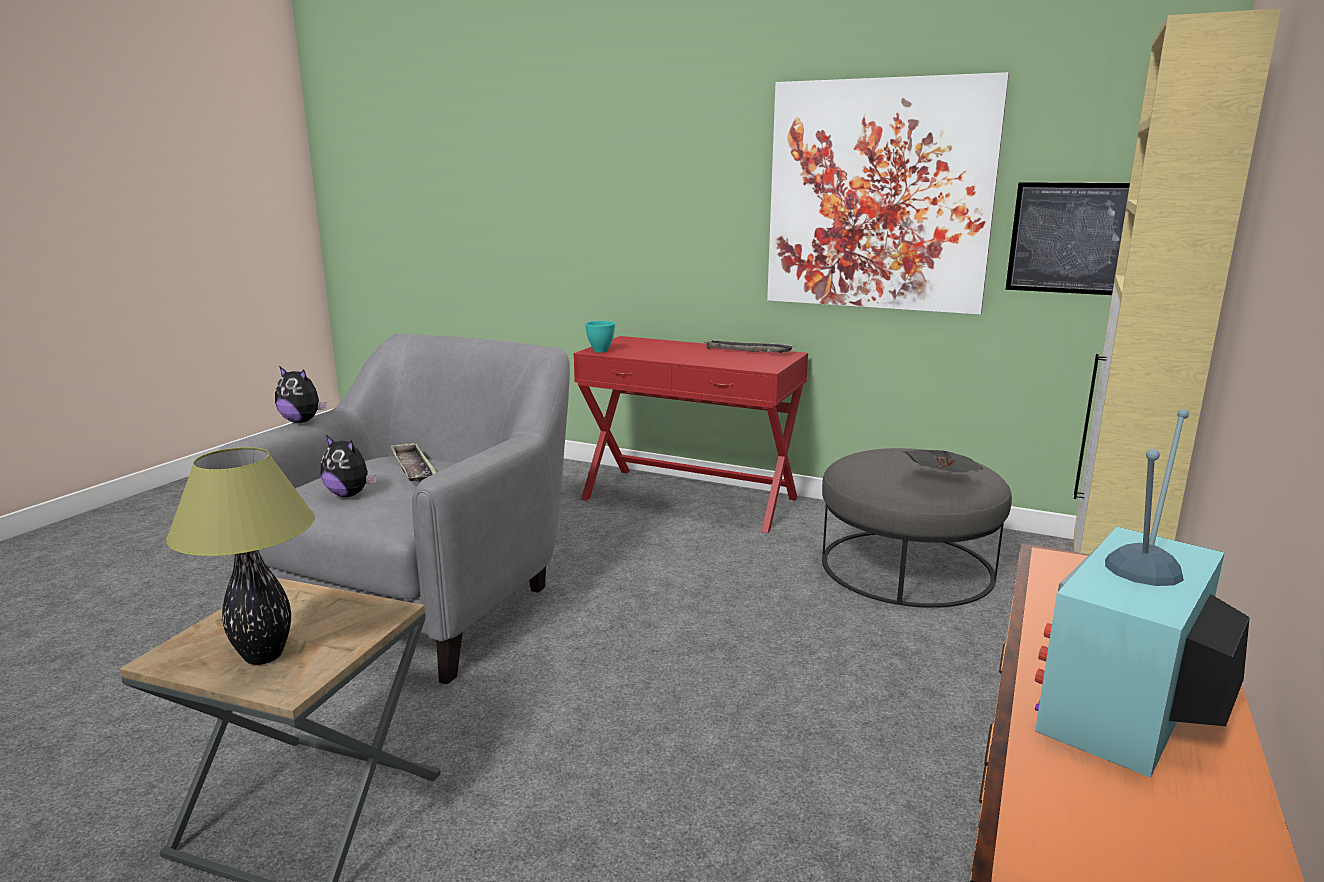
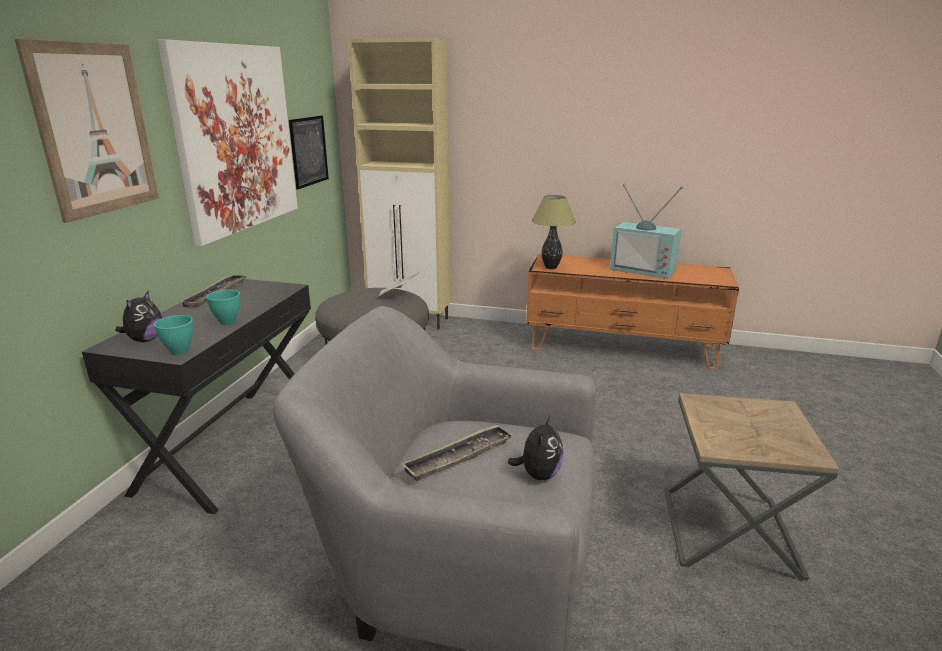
camera: 100 degrees left, 5 degrees up
table lamp [166,447,315,665] -> table lamp moved to [532,195,576,269]
plush toy [275,366,327,423] -> plush toy moved to [115,290,162,342]
red console table [574,336,808,533] -> black console table [82,279,311,514]
none -> picture [15,39,159,223]
none -> turquoise bowl [206,290,240,325]

